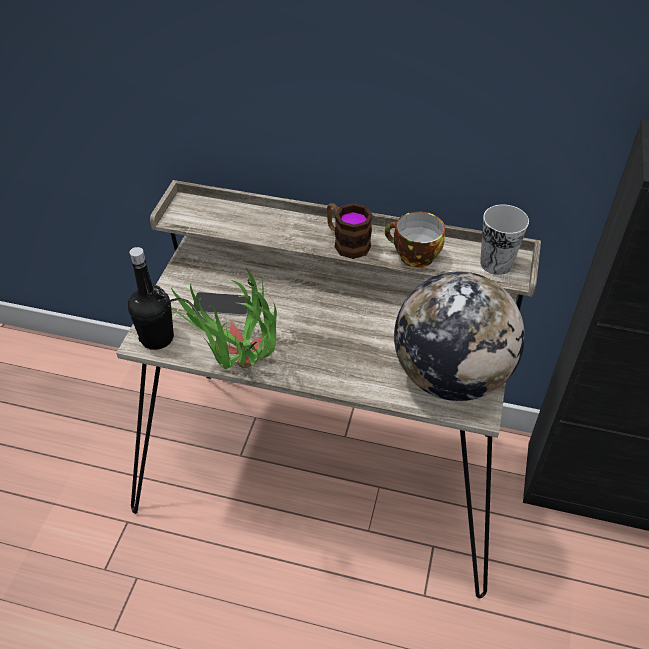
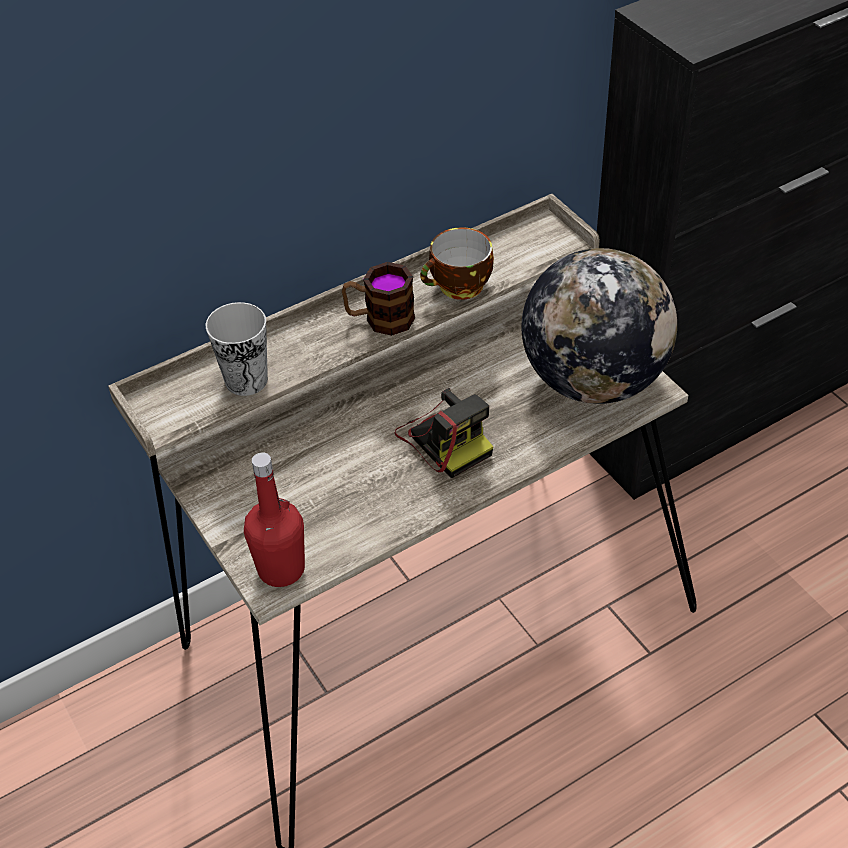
camera: 45 degrees left, 0 degrees up
black bottle [128,247,174,350] -> red bottle [244,452,305,587]
potted plant [169,267,277,369] -> none
phone [192,292,251,316] -> none
cup [480,204,529,275] -> cup moved to [206,302,268,396]
none -> camera [395,388,493,478]

